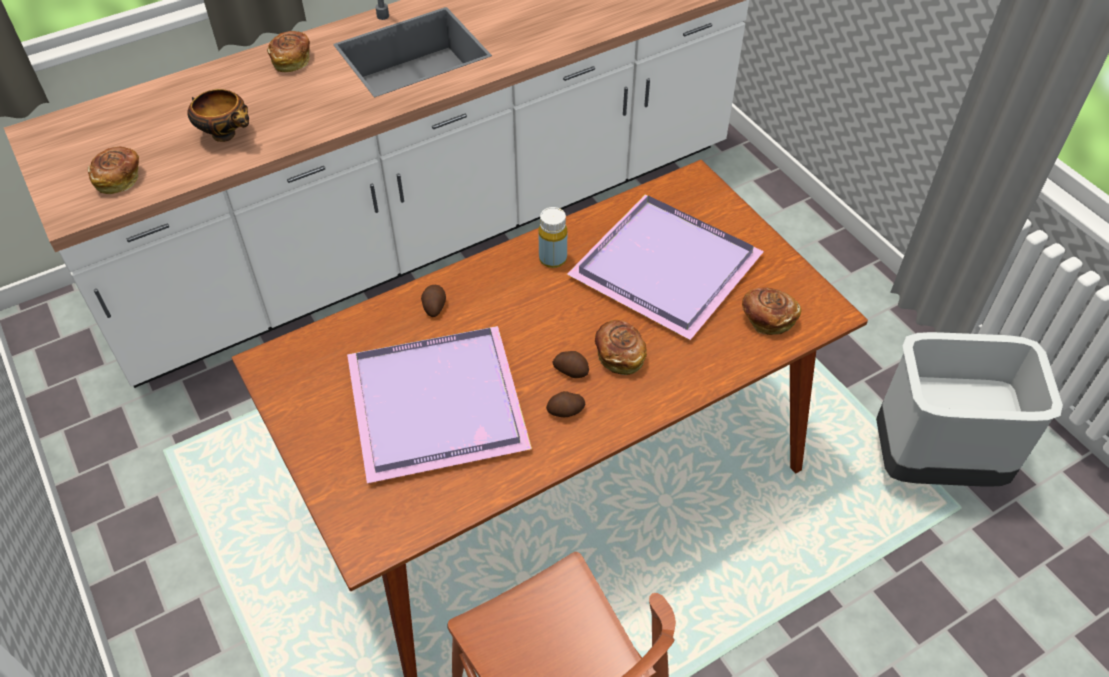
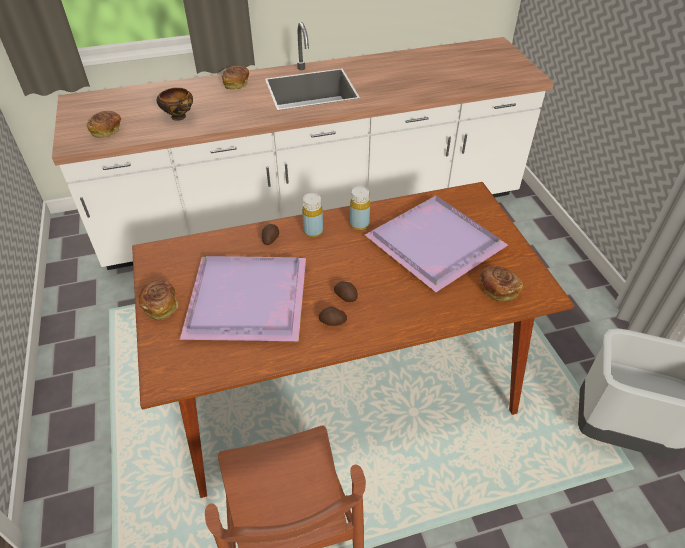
camera: 15 degrees right, 5 degrees down
bread [595,320,647,375] -> bread moved to [139,279,178,320]
none -> yellow bottle [302,193,323,237]

